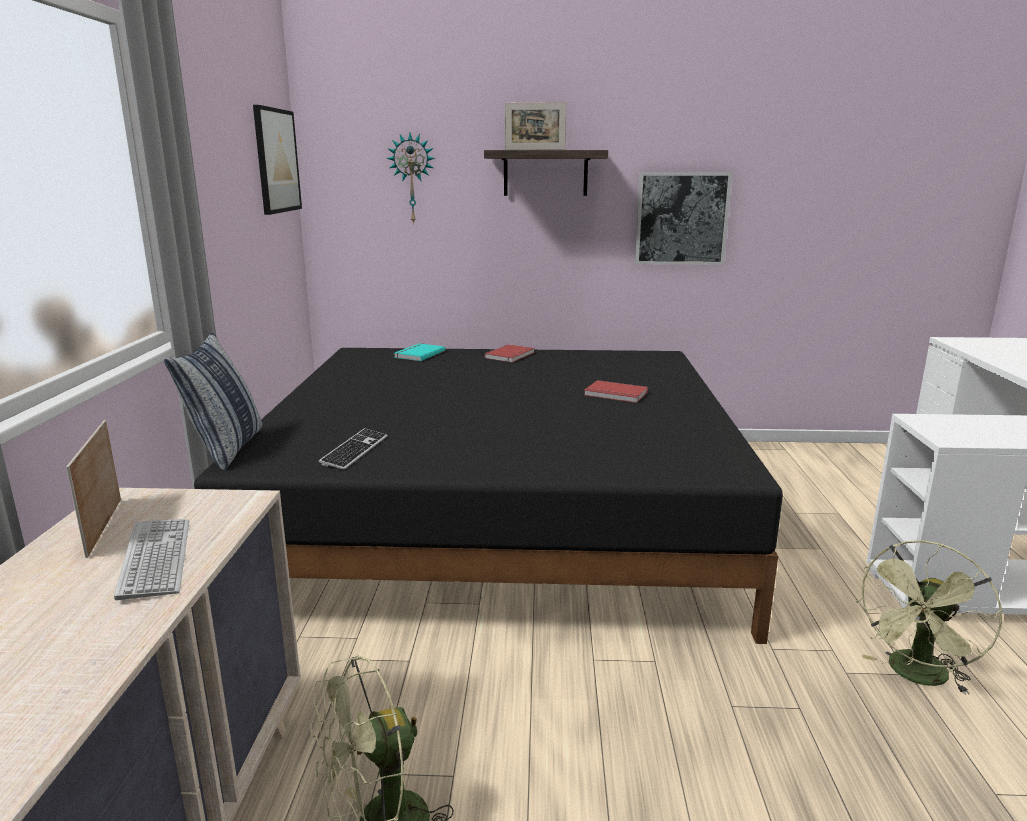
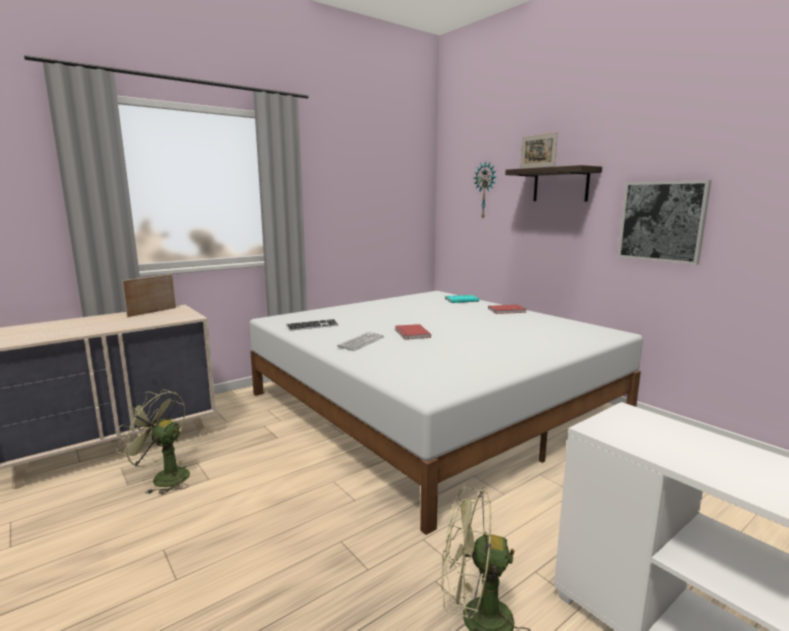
camera: 50 degrees right, 5 degrees down
keyboard [114,519,189,600] -> keyboard moved to [337,331,385,351]
pillow [164,333,263,470] -> none
black bed [194,348,783,644] -> white bed [250,291,643,535]
picture [253,105,302,215] -> none
red book [584,380,648,403] -> red book moved to [395,324,431,340]

